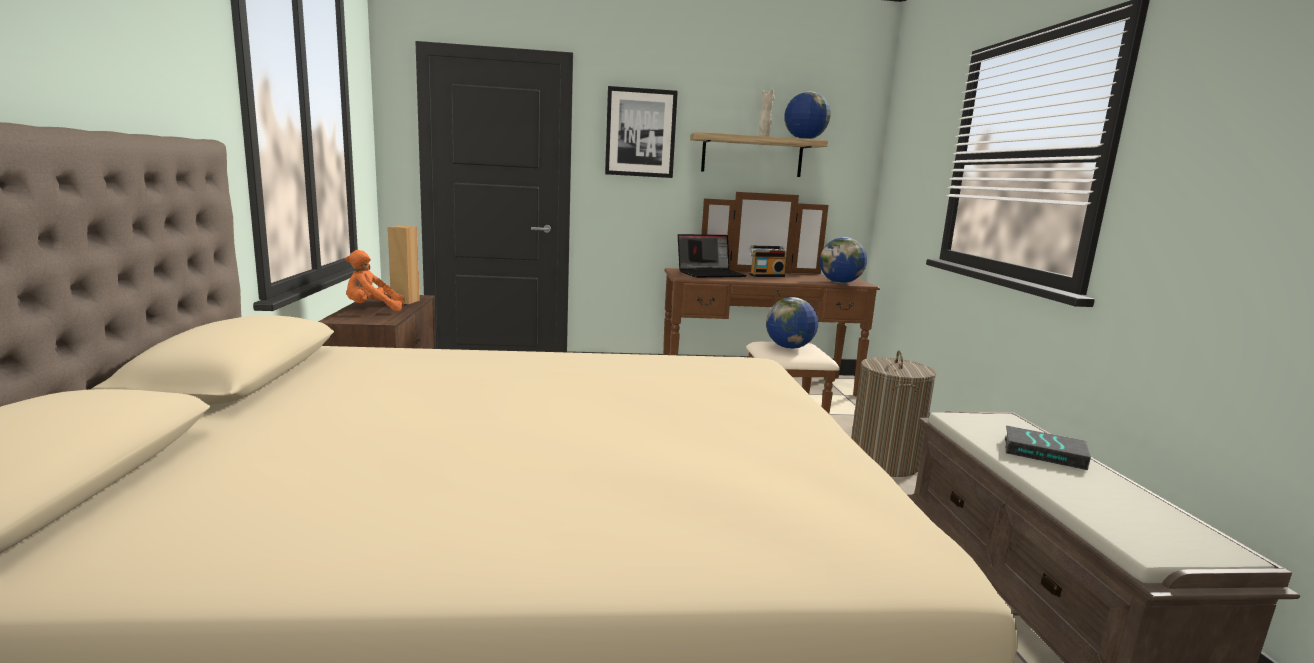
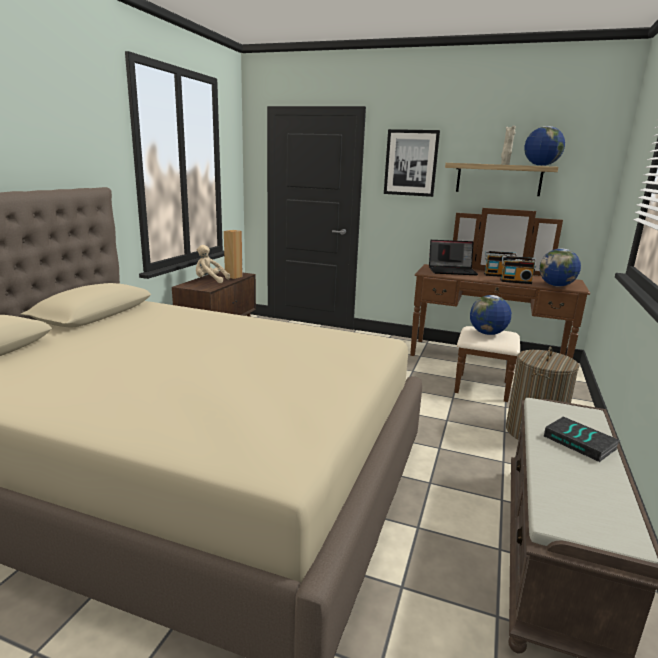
camera: 25 degrees right, 5 degrees up
orange plush toy [345,250,404,311] -> beige plush toy [196,245,230,283]
none -> radio [501,256,536,284]

